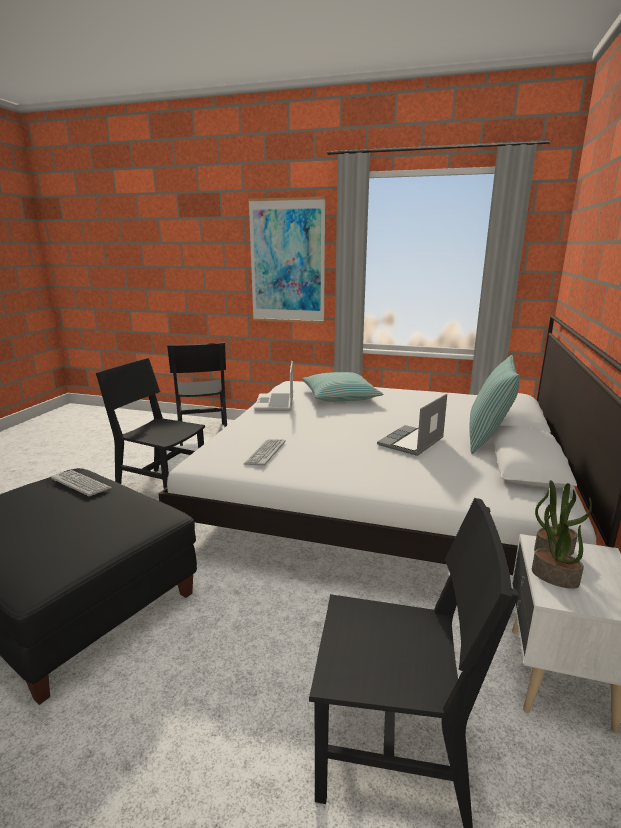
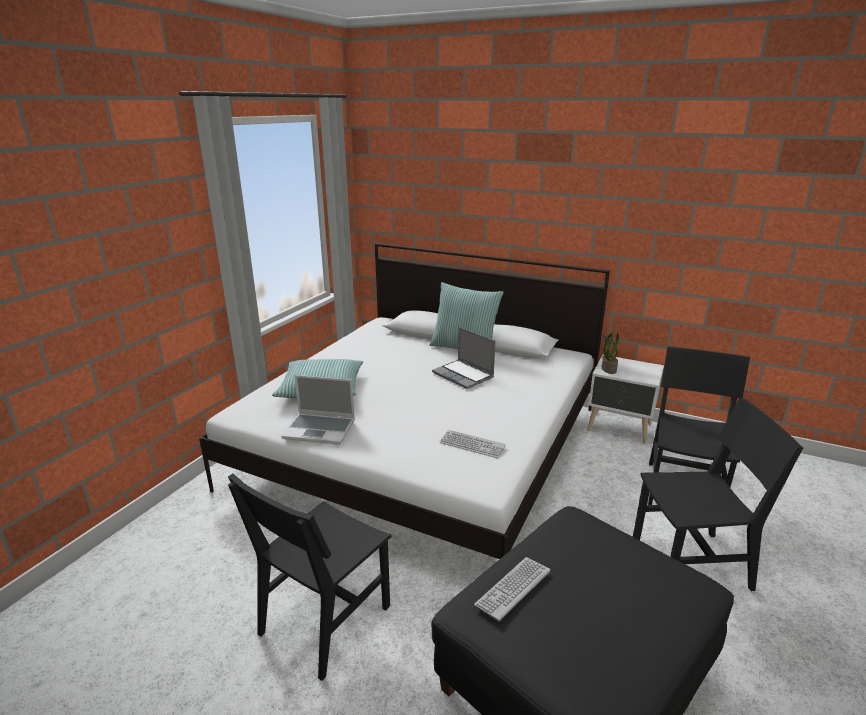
camera: 80 degrees left, 5 degrees up
black chair [167,342,227,446] -> black chair moved to [633,398,803,591]
picture [248,197,326,323] -> none
potted plant [532,504,584,589] -> none

